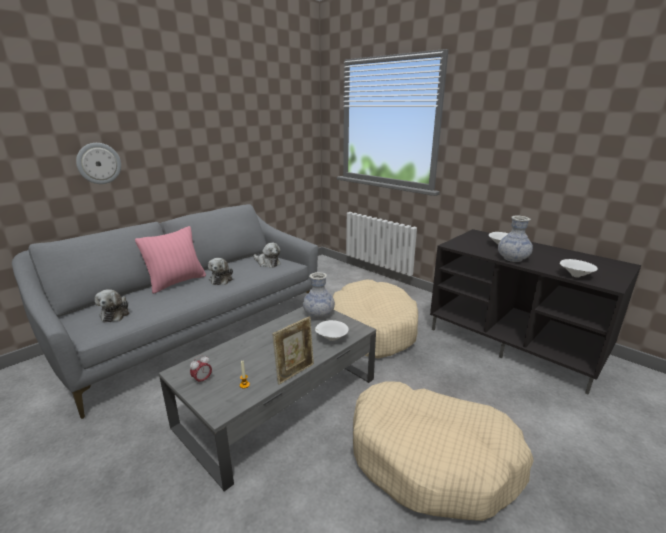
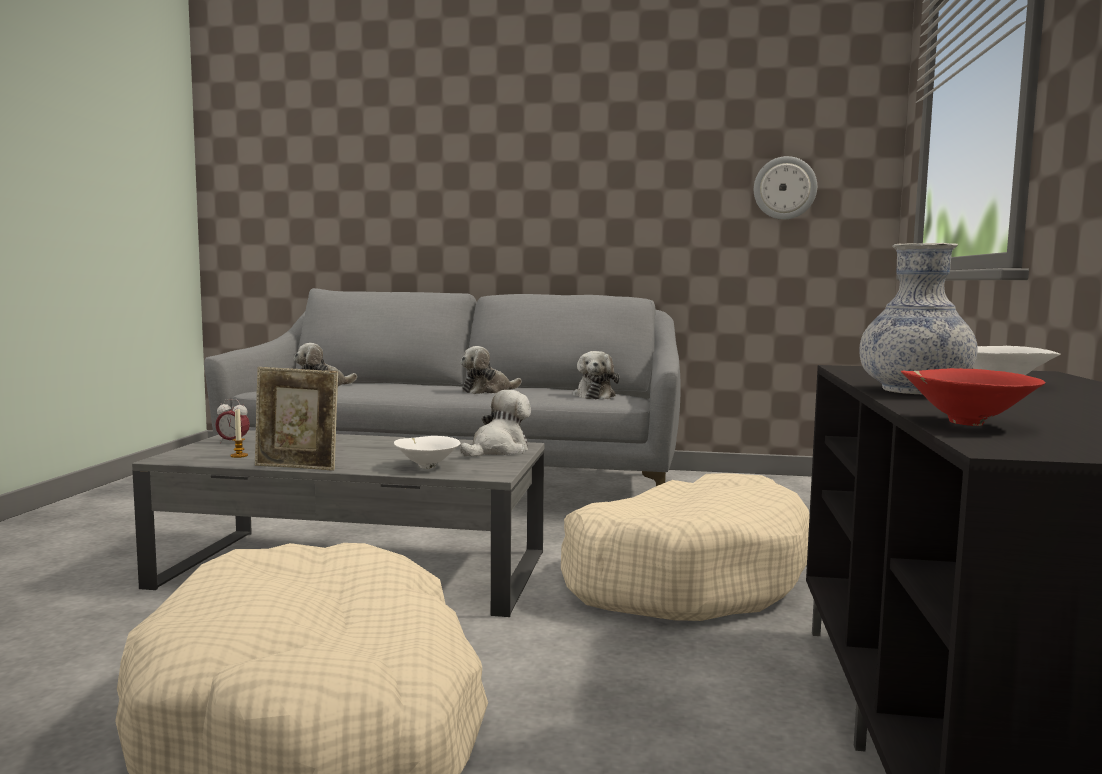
camera: 55 degrees right, 15 degrees down
wall clock [76,143,121,184] -> wall clock moved to [754,156,817,220]
pink pillow [135,226,206,294] -> none
vase [303,272,335,319] -> plush toy [460,390,531,457]
white bowl [560,259,598,277] -> red bowl [901,368,1046,426]

